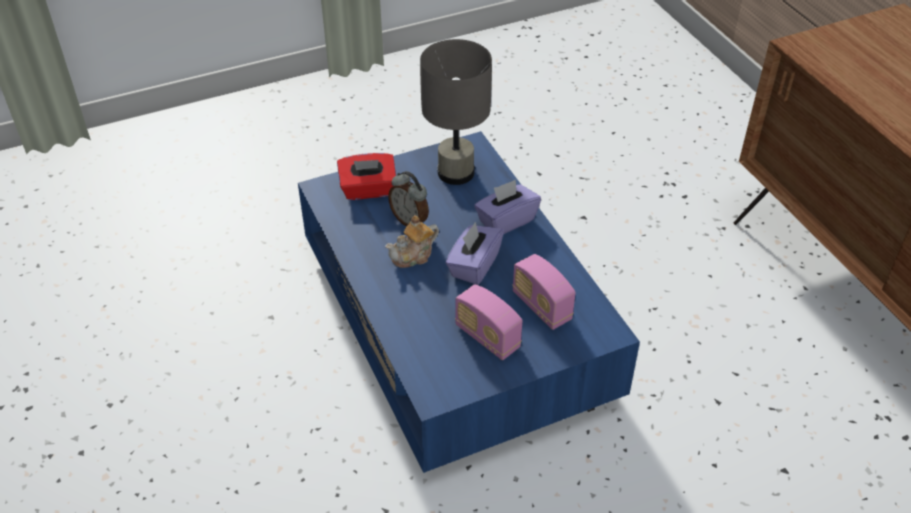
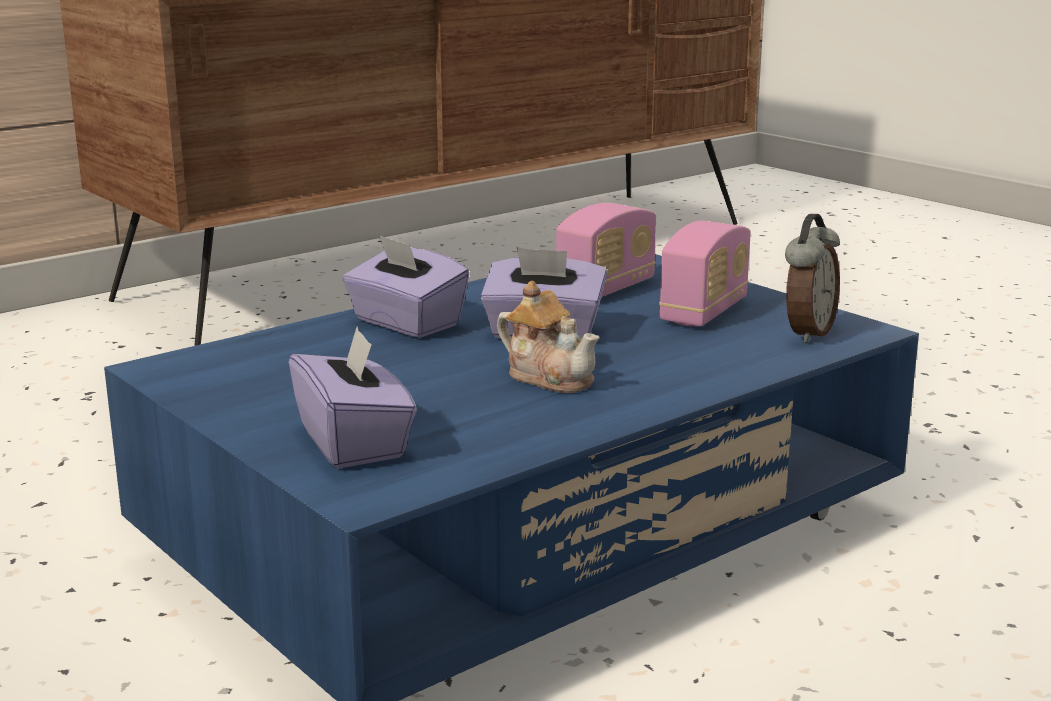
camera: 105 degrees left, 25 degrees down
red tissue box [337,153,396,200] -> purple tissue box [289,327,417,469]
alarm clock [388,171,429,226] -> alarm clock moved to [785,214,840,343]
grey table lamp [420,39,492,185] -> none

